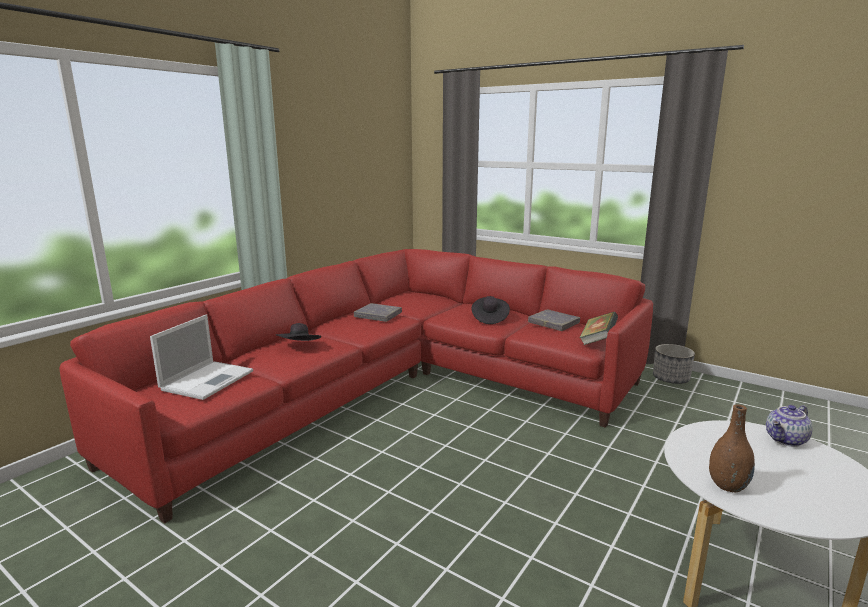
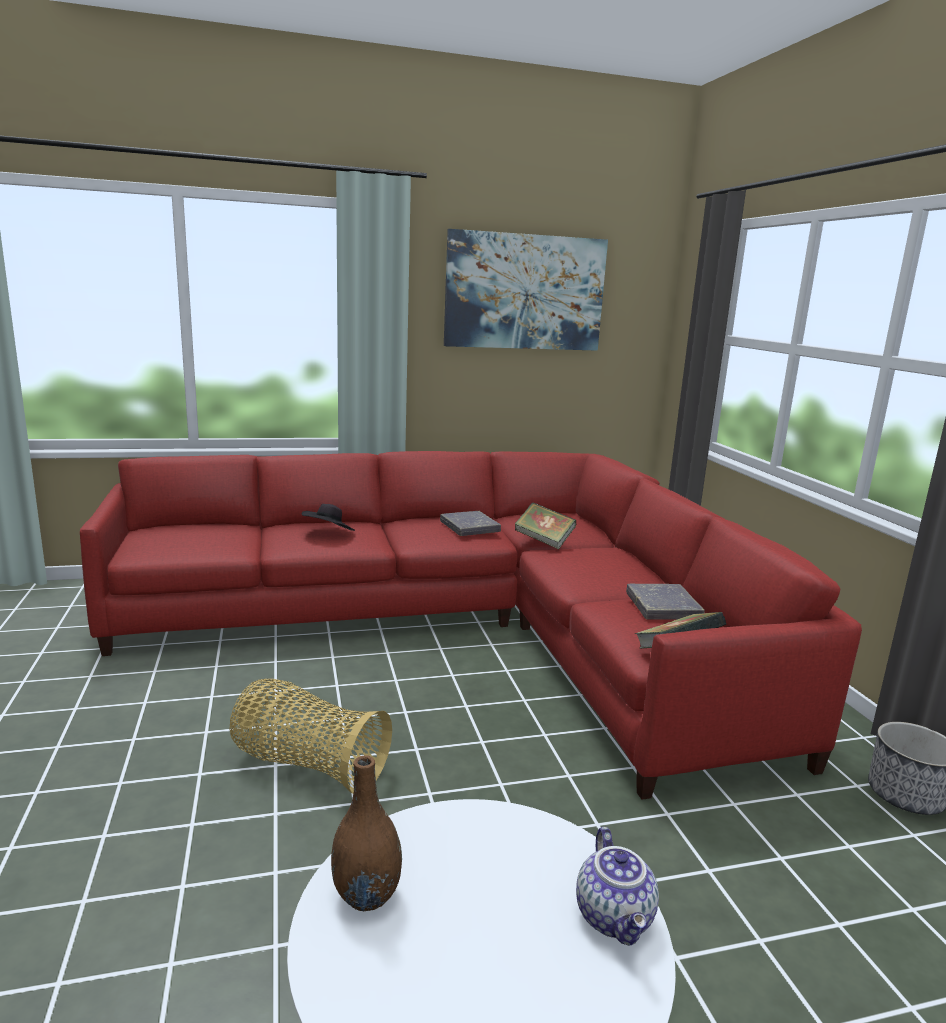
camera: 40 degrees right, 0 degrees up
laptop [150,314,253,400] -> none
black hat [472,296,510,324] -> none
teapot [766,405,813,447] -> teapot turned 105 degrees counterclockwise [576,827,659,946]
none -> basket [229,679,392,794]
none -> picture [444,229,608,351]
none -> book [515,502,576,549]

